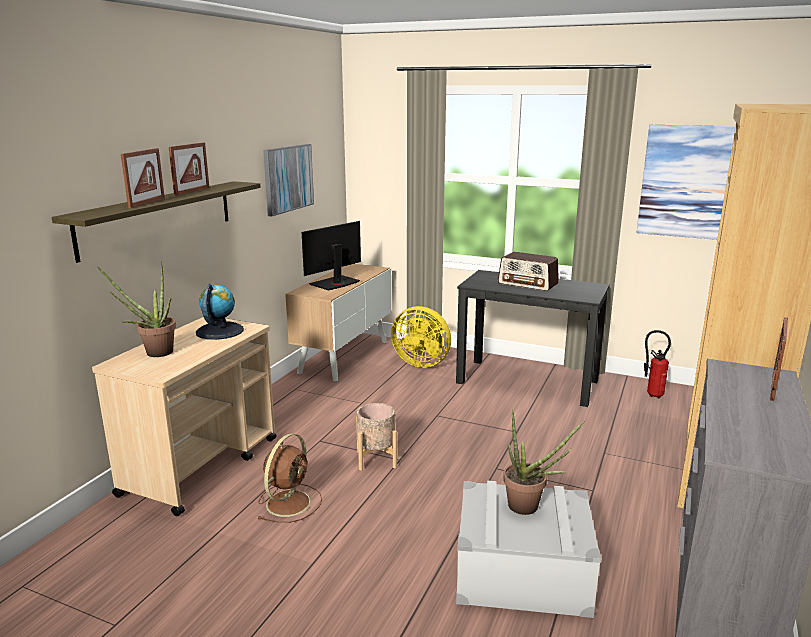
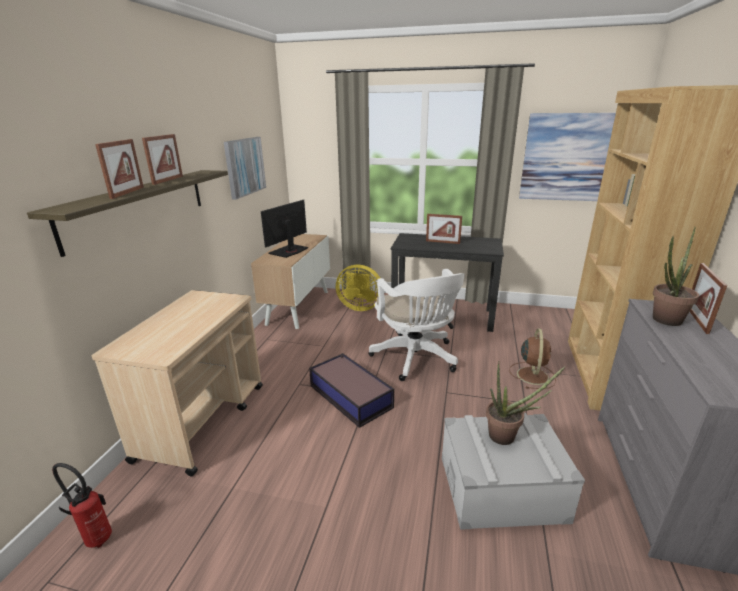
camera: 10 degrees left, 5 degrees up
potted plant [97,261,176,357] -> potted plant moved to [653,227,699,326]
globe [196,284,244,340] -> none
brown fan [258,433,322,523] -> brown fan moved to [509,328,556,389]
beige planter [356,403,397,470] -> storage box [309,353,394,428]
radio [498,252,559,291] -> picture frame [426,214,462,244]
fire extinguisher [644,330,671,398] -> fire extinguisher moved to [52,463,112,548]
none -> white office chair [368,269,465,381]

